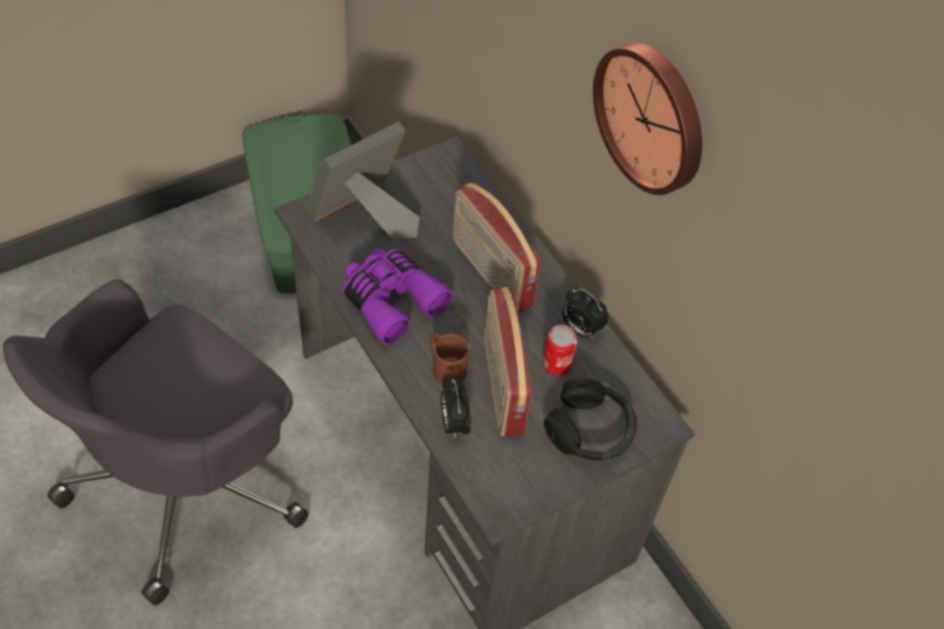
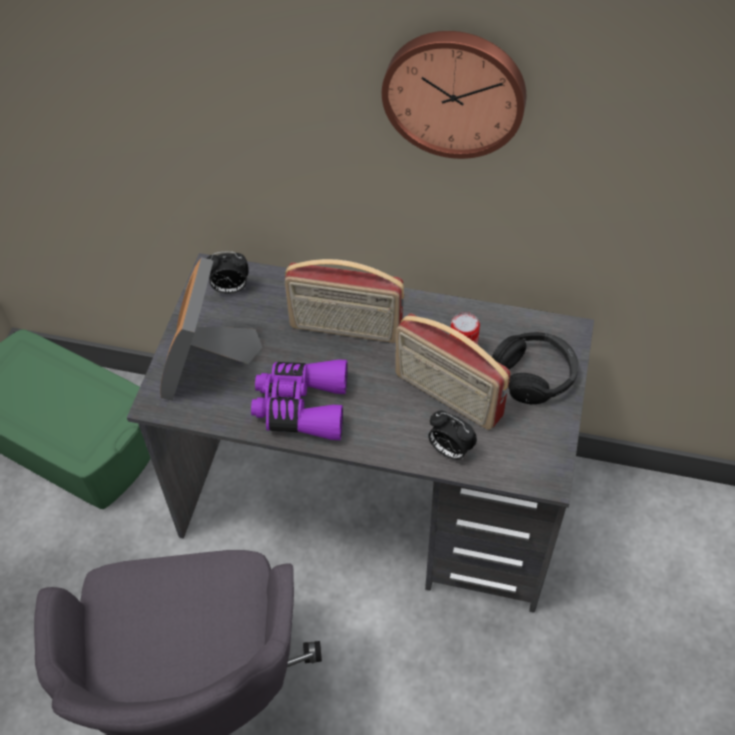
camera: 40 degrees left, 0 degrees up
brown mug [430,333,469,385] -> none
alarm clock [562,287,609,339] -> alarm clock moved to [206,251,249,294]

